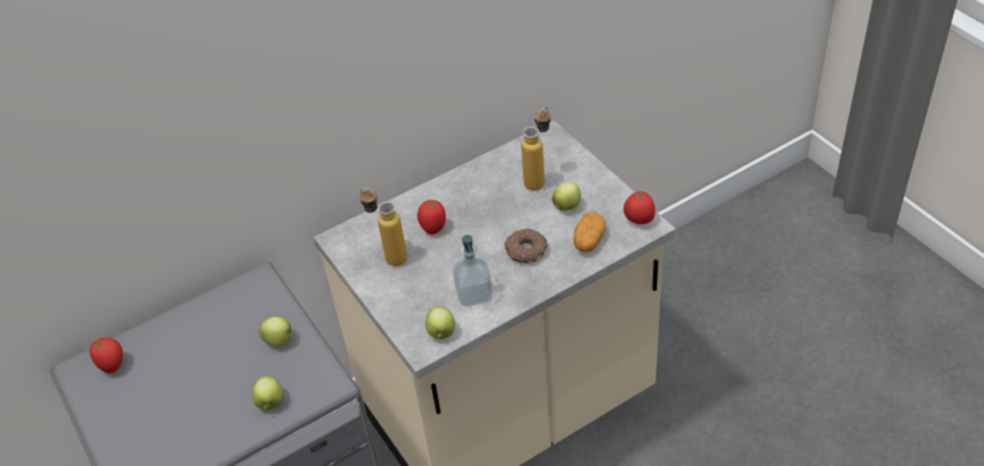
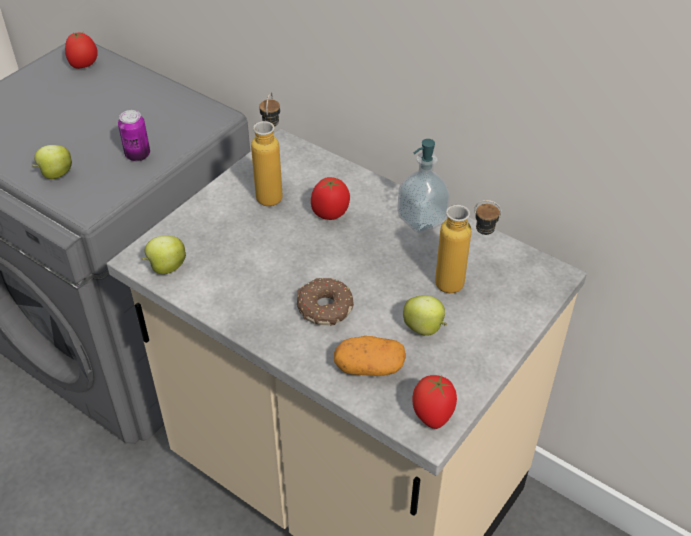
camera: 65 degrees right, 0 degrees up
apple [259,317,292,346] -> can [118,110,150,161]
soap dispenser [453,235,493,307] -> soap dispenser moved to [397,139,450,233]

